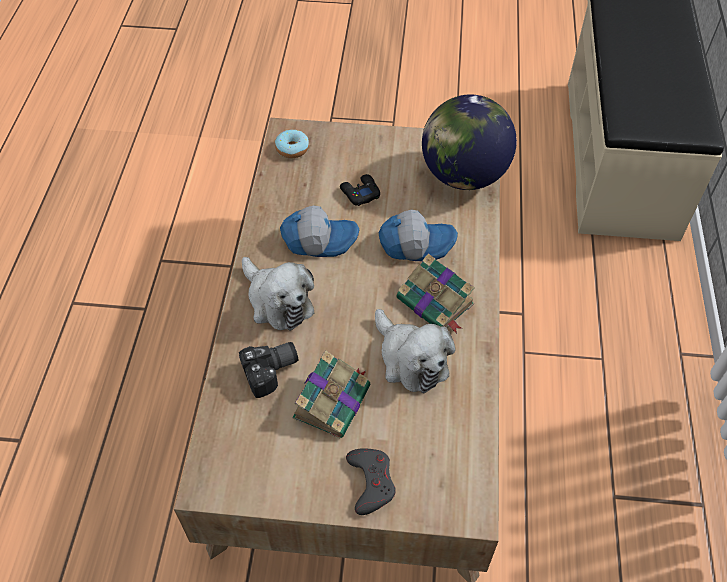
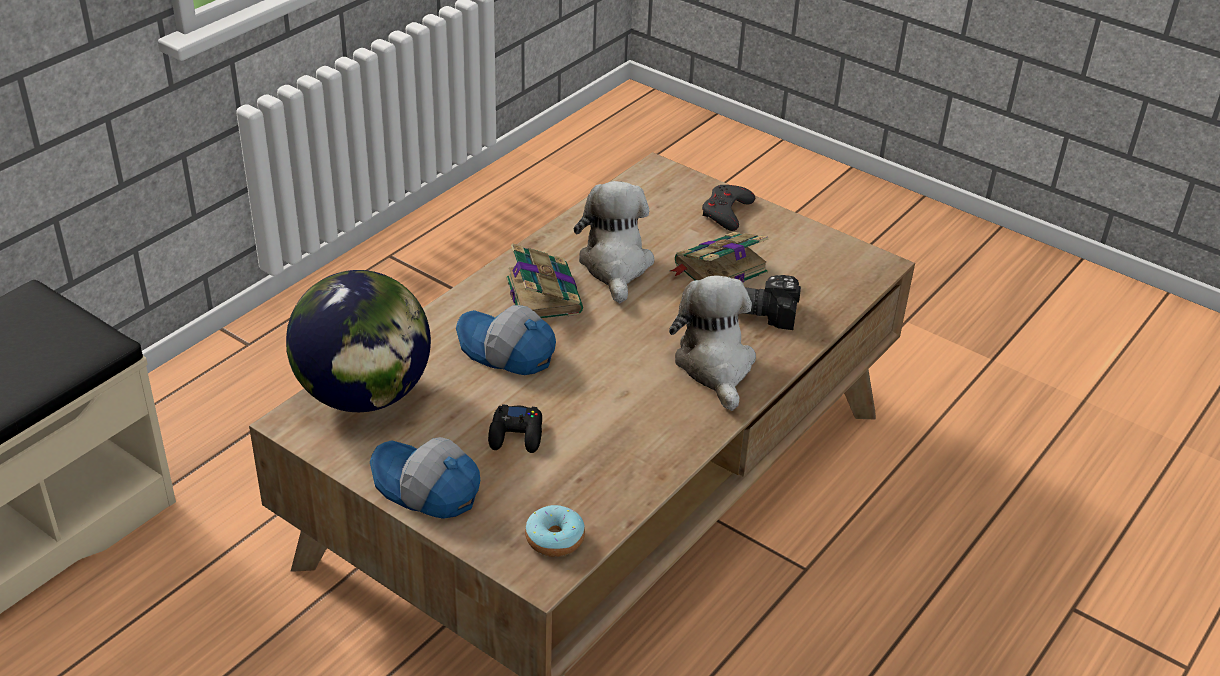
camera: 150 degrees left, 15 degrees down
cap [280,206,359,257] -> cap moved to [370,437,480,519]

